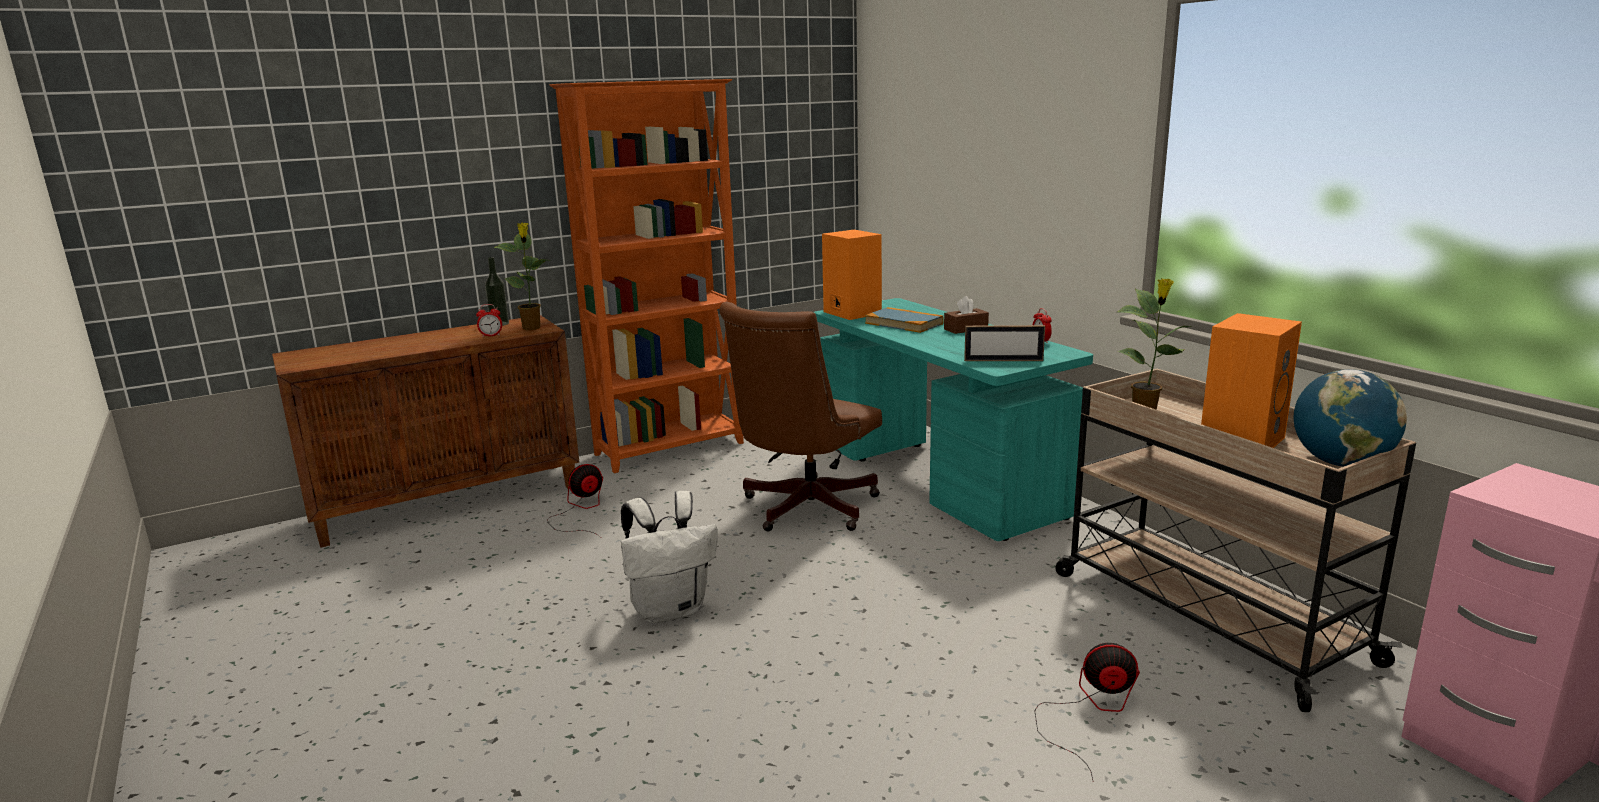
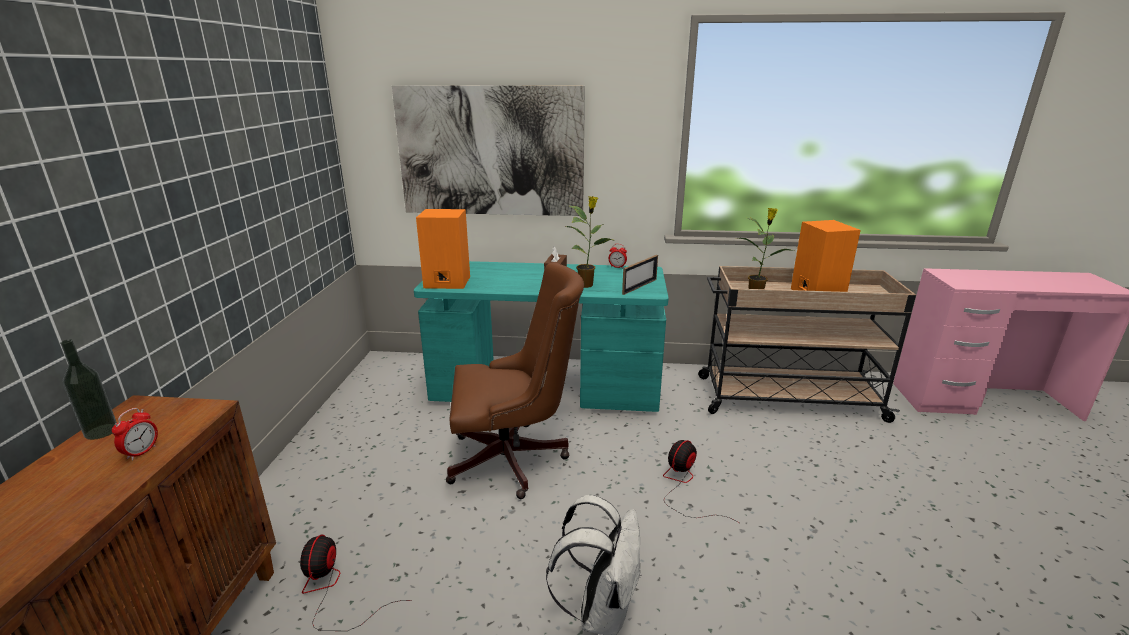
camera: 55 degrees left, 5 degrees up
potted plant [494,222,549,330] -> potted plant moved to [567,196,616,288]
orange bookcase [550,79,744,473] -> none
brown office chair [720,302,882,532] -> brown office chair turned 75 degrees counterclockwise [446,262,584,499]
book [865,307,944,333] -> none
fan [1035,643,1140,782] -> fan moved to [663,440,739,523]
globe [1294,369,1407,467] -> none
none -> picture [392,85,585,216]

